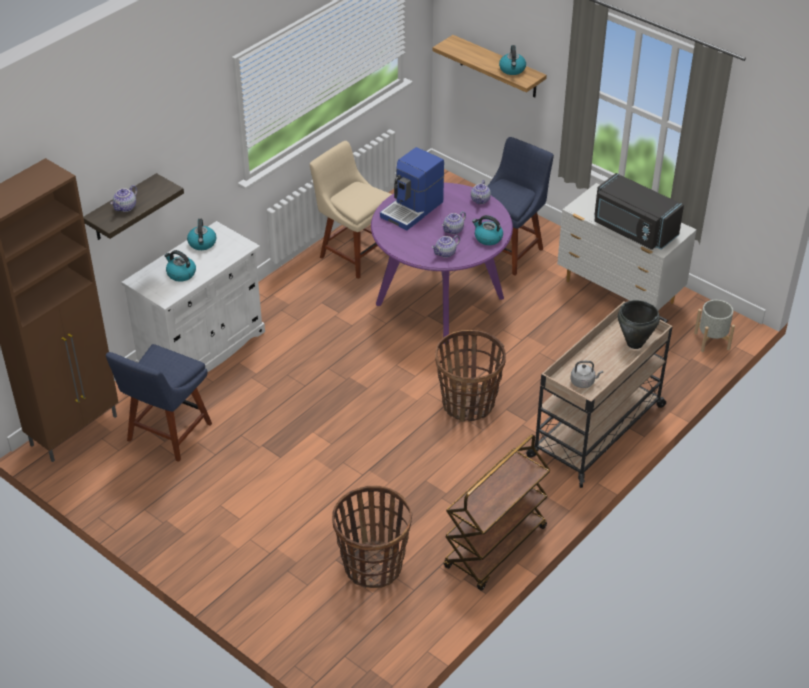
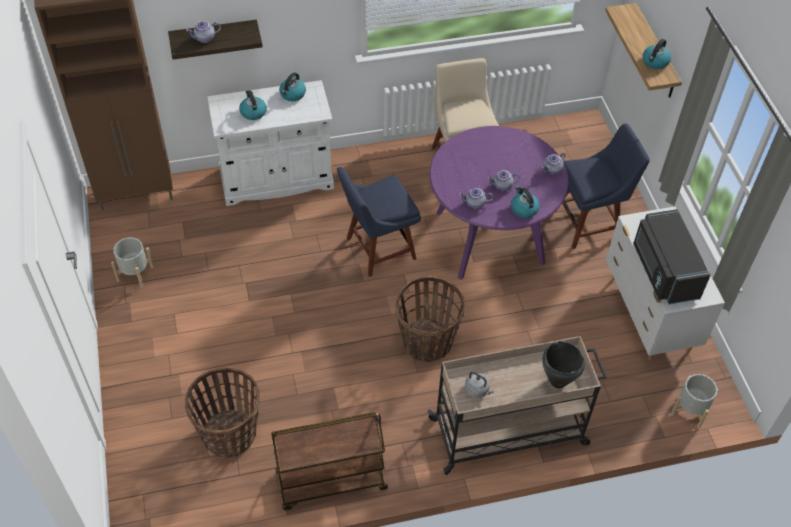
camera: 35 degrees right, 10 degrees up
blue chair [106,344,212,462] -> blue chair moved to [337,167,421,277]
coffee machine [380,147,444,230] -> none
none -> grey planter [111,237,154,288]

